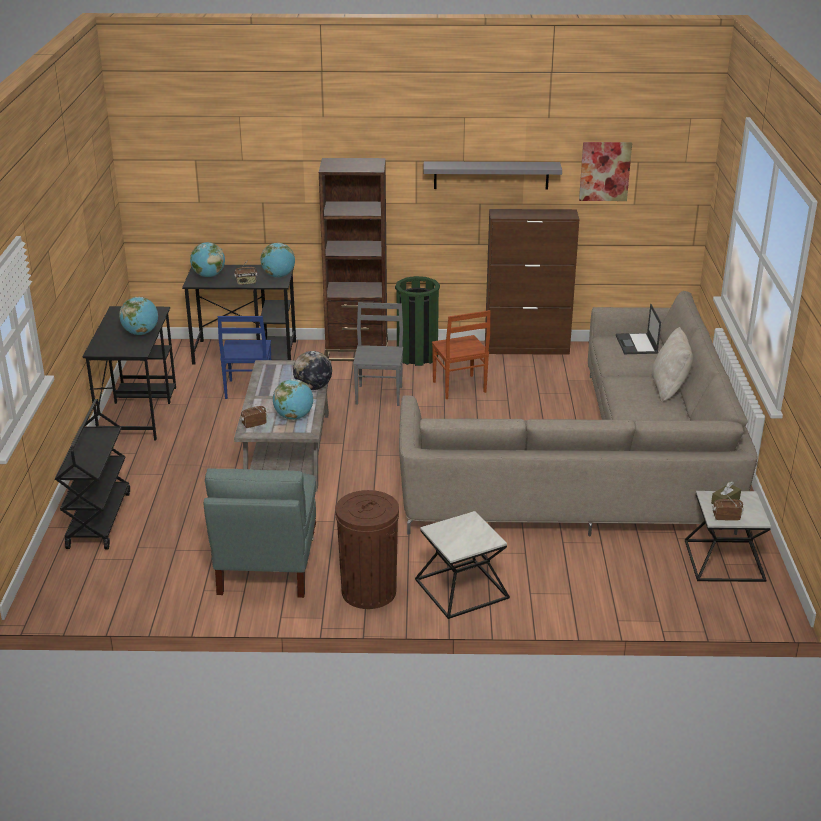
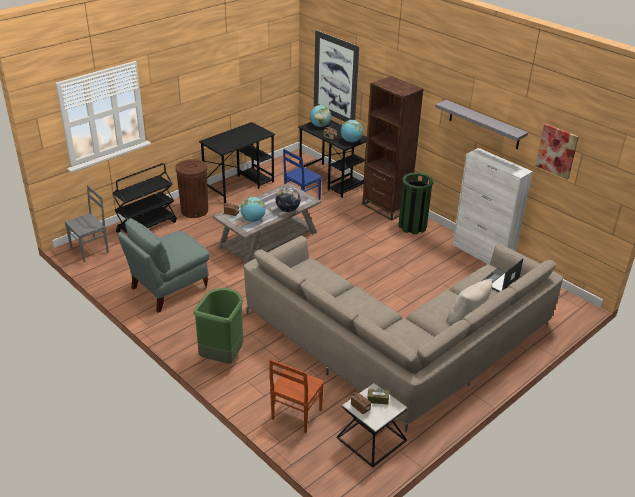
camera: 45 degrees right, 5 degrees up
globe [119,297,158,335] -> none
brown trash can [335,490,399,609] -> brown trash can moved to [175,159,208,218]
grey chair [353,302,403,406] -> grey chair moved to [65,185,109,262]
side table [415,511,510,619] -> green trash can [193,288,243,364]
brown chair [432,310,490,399] -> brown chair moved to [269,359,324,433]
brown cabinet [485,209,580,355] -> white cabinet [453,148,533,265]
none -> picture [314,30,359,122]

